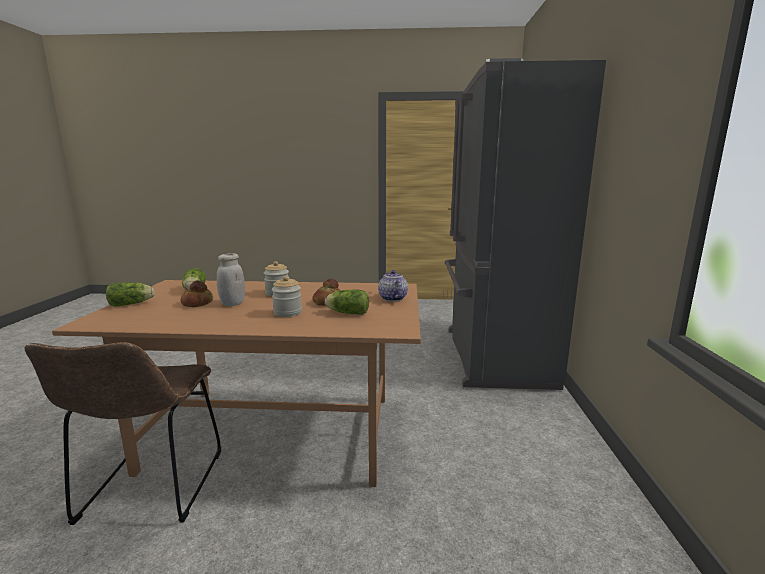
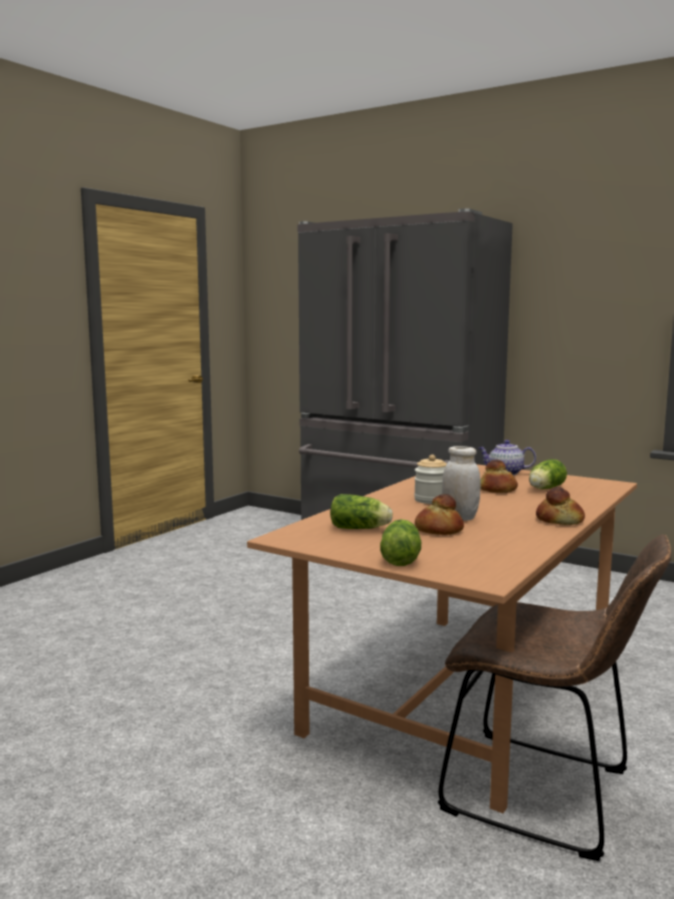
camera: 60 degrees left, 5 degrees down
jar [272,276,302,317] -> none
none -> bread [536,487,585,525]

